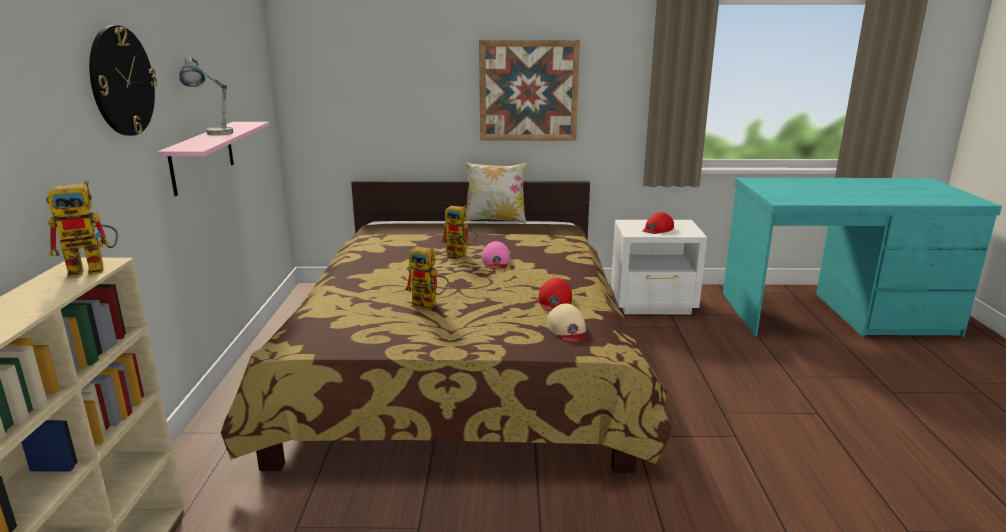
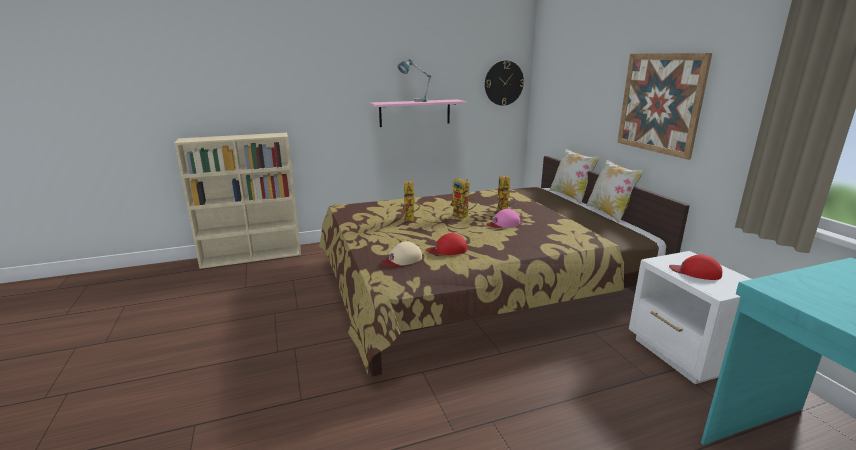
camera: 70 degrees right, 0 degrees up
toy robot [46,180,118,278] -> toy robot moved to [450,178,477,219]
wall clock [89,25,157,136] -> wall clock moved to [485,61,524,106]
none -> pillow [549,148,600,204]

